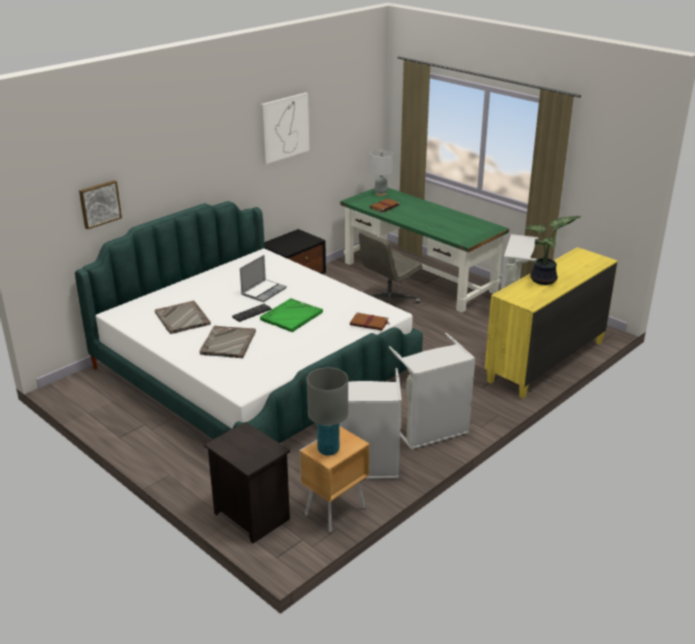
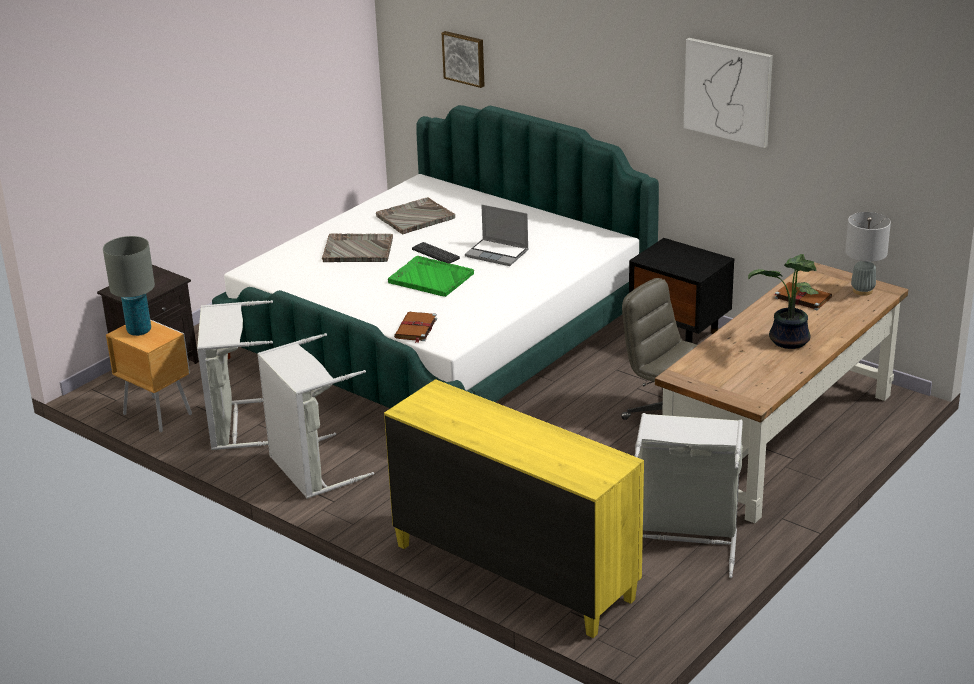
camera: 85 degrees right, 0 degrees up
green desk [340,188,509,313] -> brown desk [655,262,908,524]
potted plant [525,216,581,285] -> potted plant moved to [748,254,819,349]

